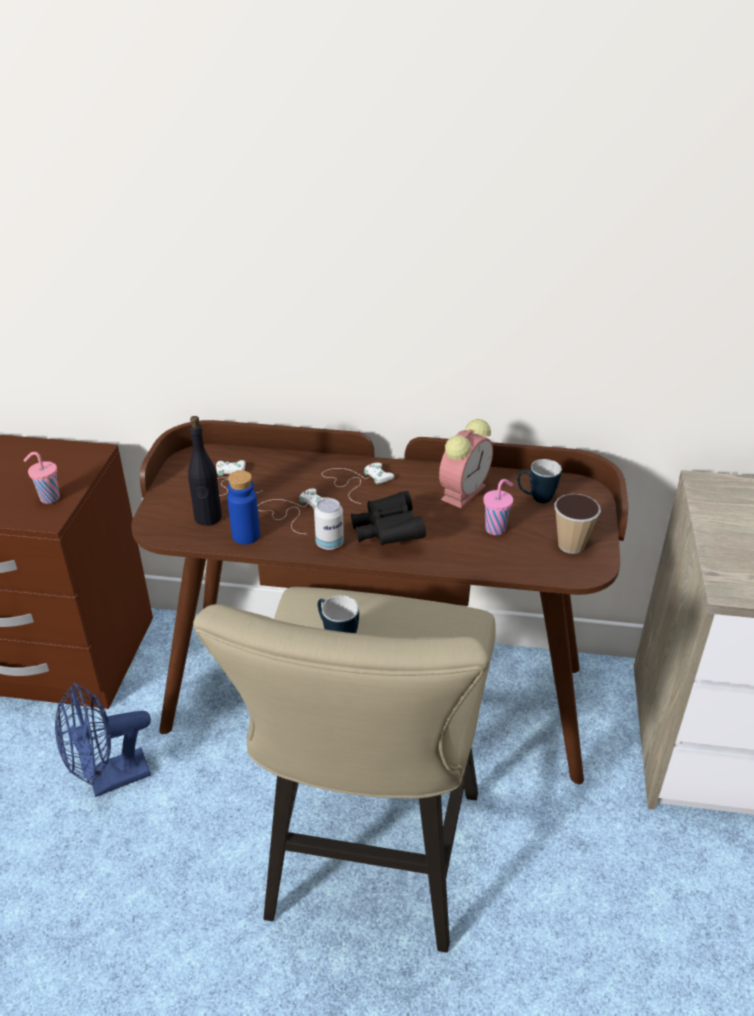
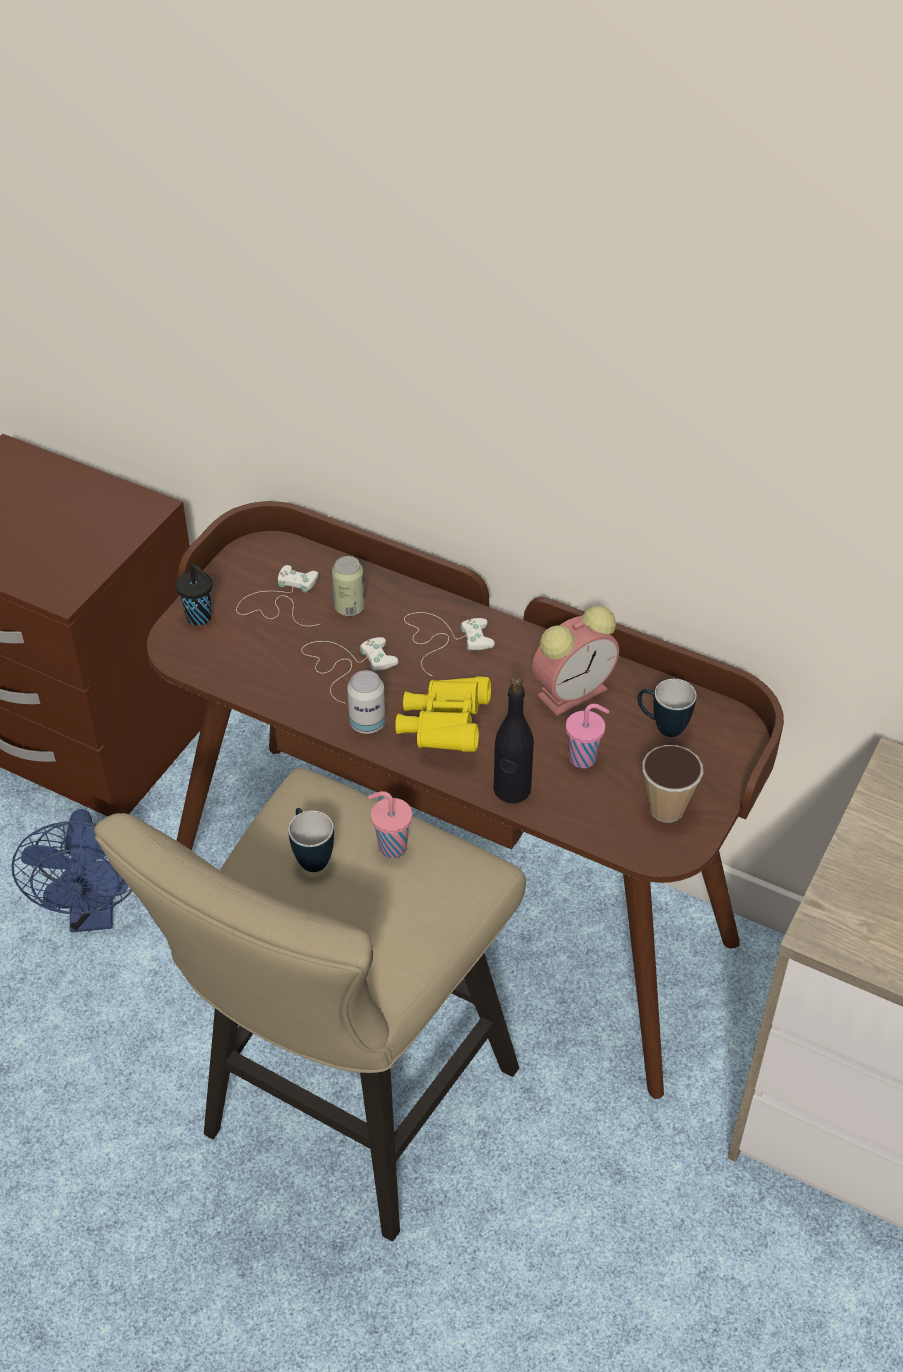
camera: 20 degrees right, 10 degrees up
pink cup [24,452,60,504] -> pink cup moved to [368,791,412,858]
blue fan [55,683,151,797] -> blue fan turned 90 degrees counterclockwise [11,809,132,933]
black bottle [188,416,222,526] -> black bottle moved to [494,676,534,804]
blue bottle [227,470,260,545] -> none
black binoculars [351,491,426,545] -> yellow binoculars [395,676,491,752]
none -> black cup [175,564,212,626]
none -> can [332,556,365,616]

